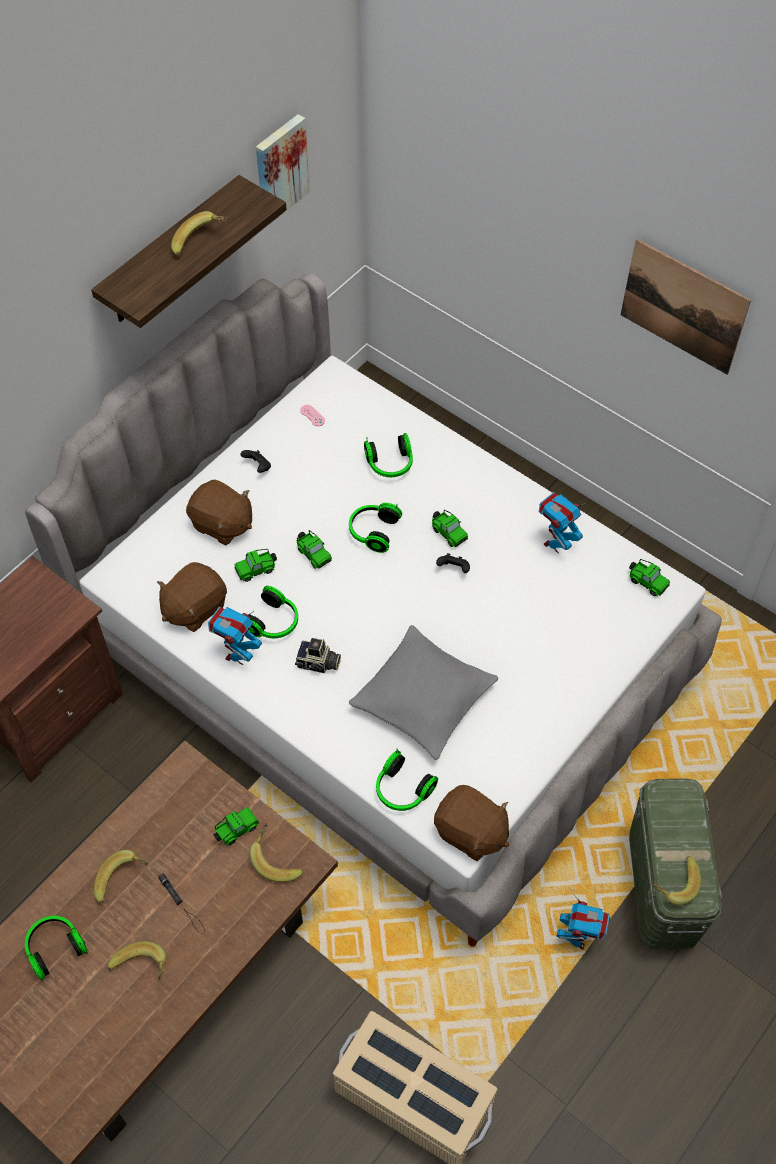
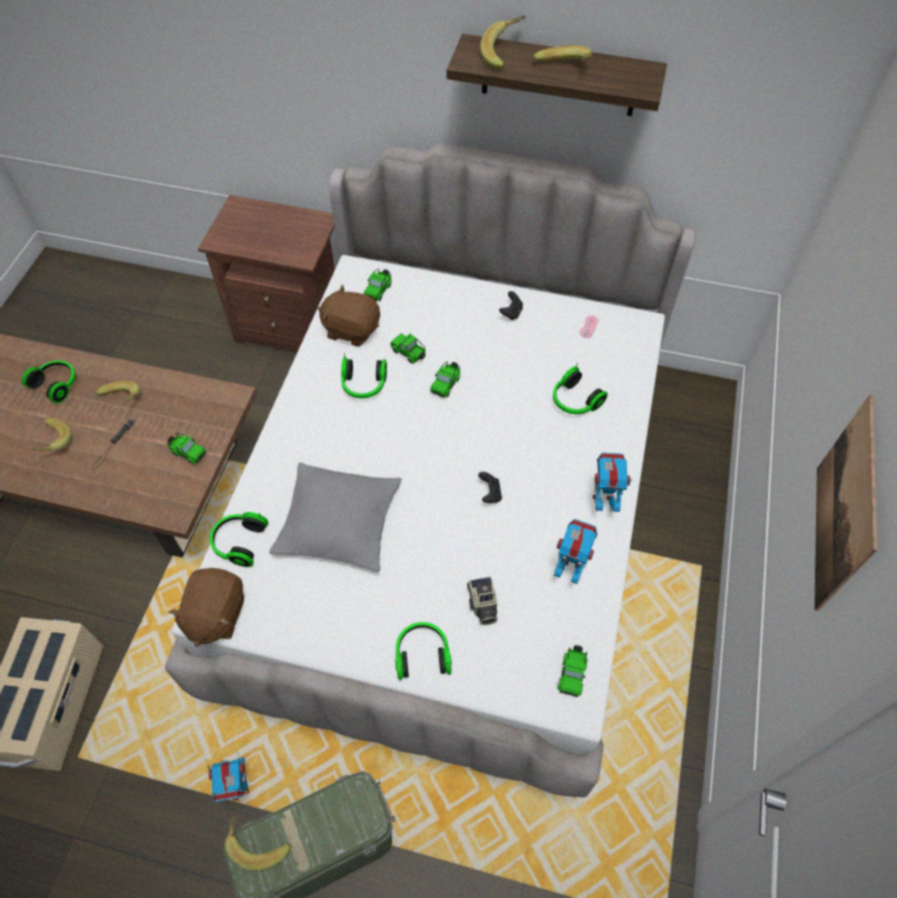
camera: 65 degrees right, 0 degrees up
brown plush toy [186,480,252,545] -> none
toy robot [208,606,262,665] -> toy robot moved to [593,452,633,512]
banana [249,823,304,882] -> banana moved to [480,15,526,69]
picture [256,114,310,224] -> none
camera [295,638,341,673] -> camera moved to [467,577,497,625]
headphones [349,503,402,553] -> headphones moved to [395,622,452,681]
toy car [432,509,468,547] -> toy car moved to [364,268,392,301]

